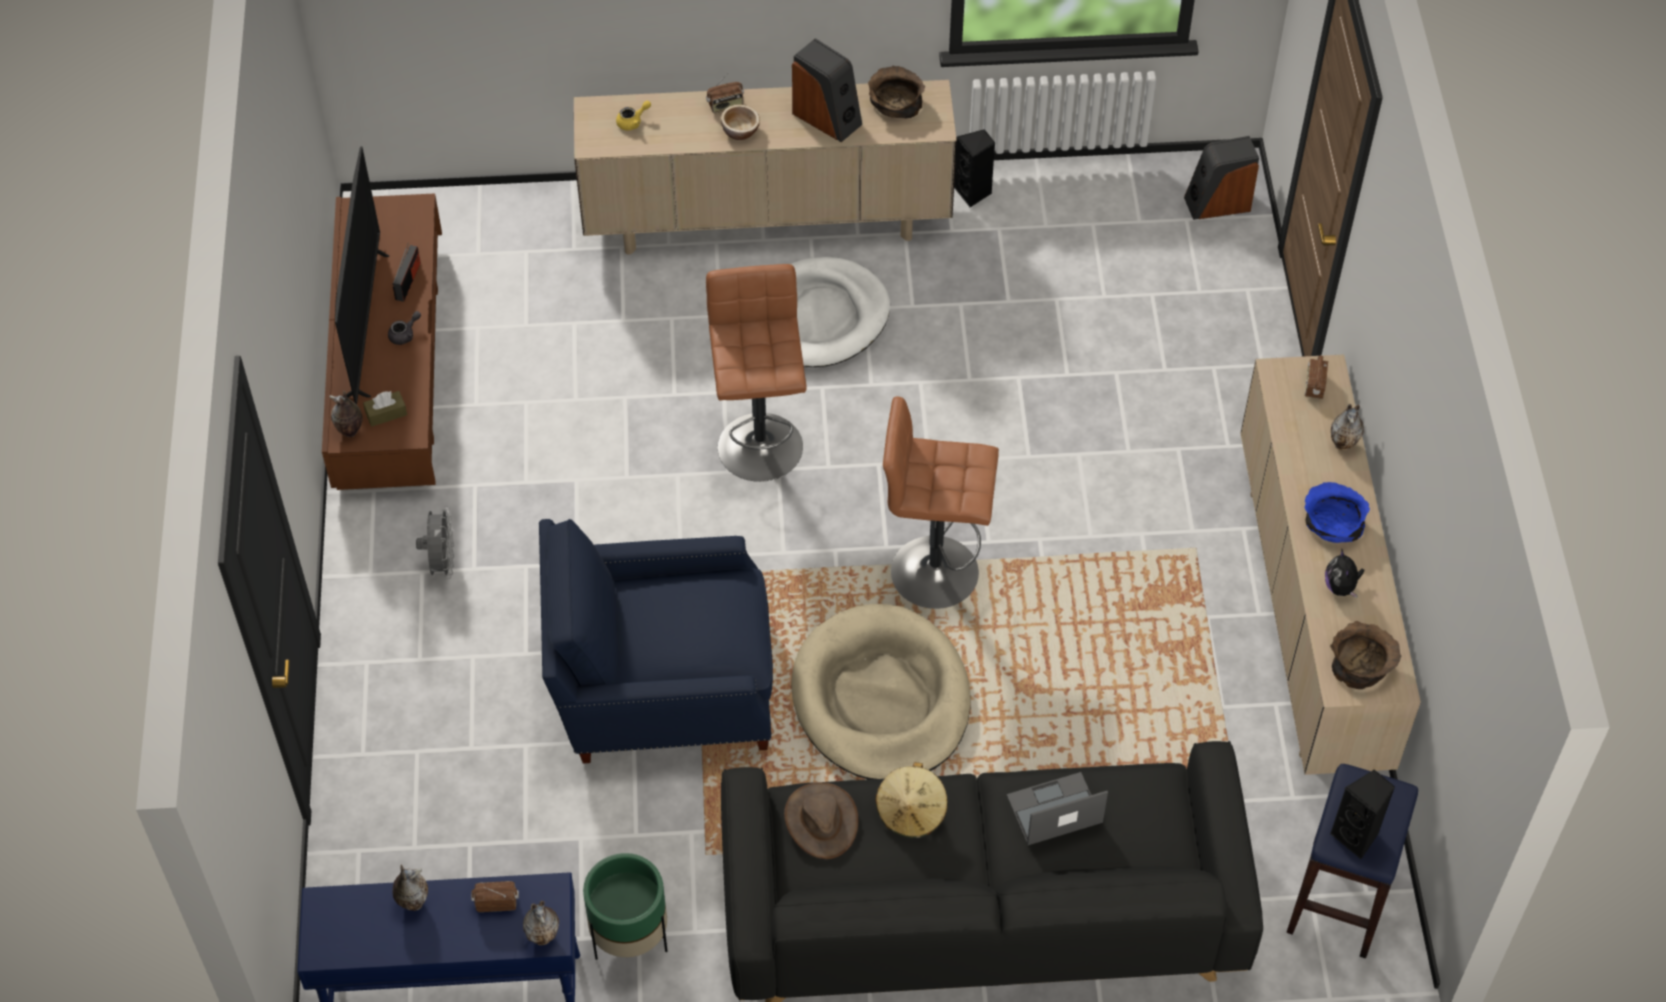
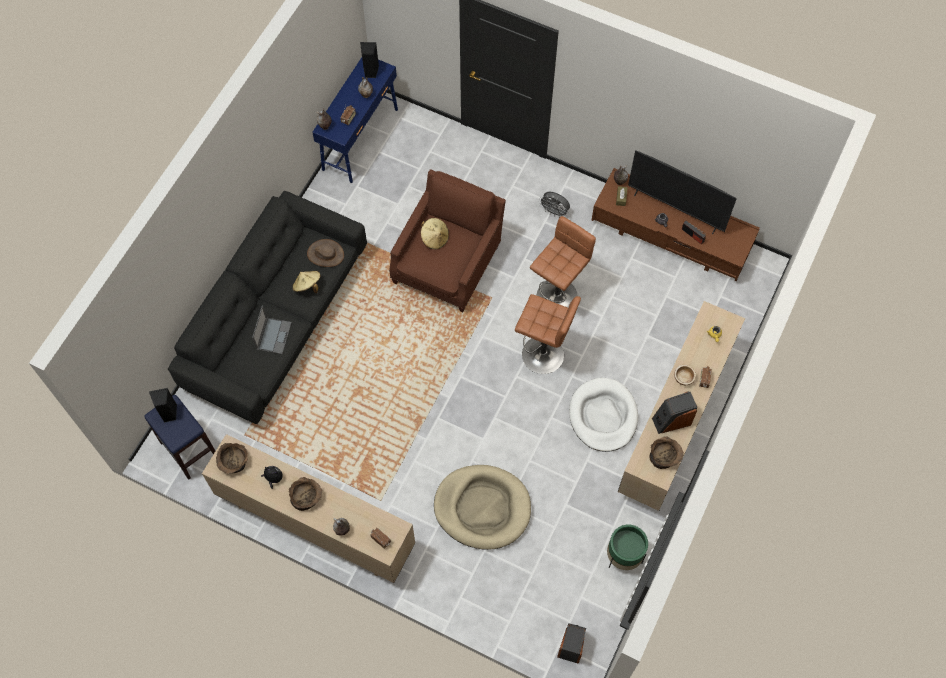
camera: 120 degrees right, 10 degrees up
blue armchair [539,519,773,764] -> brown armchair [389,169,506,312]
green planter [583,853,667,960] -> green planter moved to [607,525,648,570]
beige dog bed [791,604,971,779] -> beige dog bed moved to [434,465,531,550]
brown stool [883,396,999,609] -> brown stool moved to [530,216,596,307]
black speaker [954,129,995,208] -> black speaker moved to [360,42,379,78]
blue bowl [1305,482,1370,543] -> brown bowl [289,477,322,511]
none -> beige hat [420,218,449,249]

